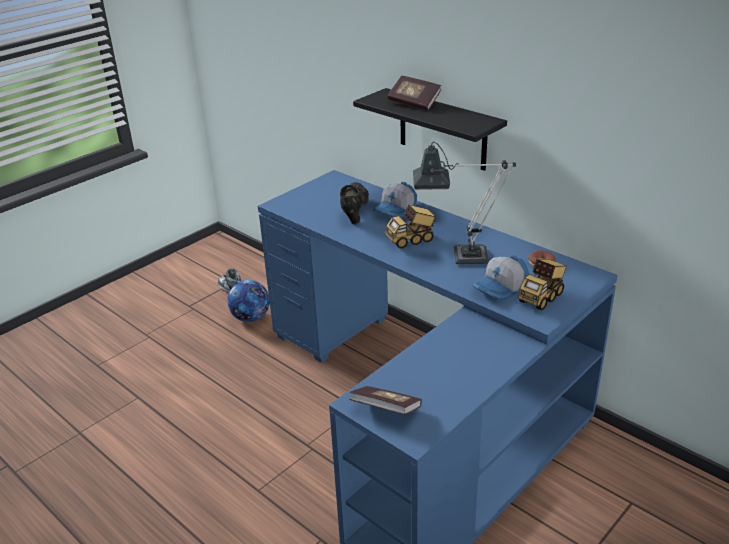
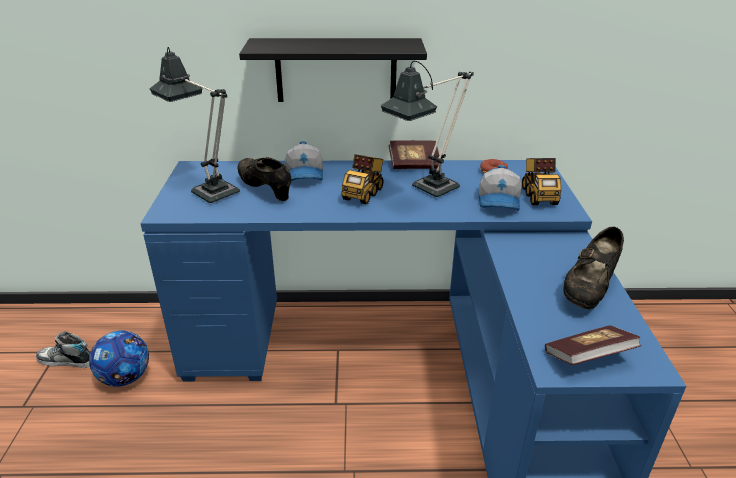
camera: 45 degrees left, 0 degrees up
book [387,76,442,110] -> book moved to [389,140,439,169]
none -> table lamp [150,47,240,203]
none -> black shoe [563,227,624,309]

